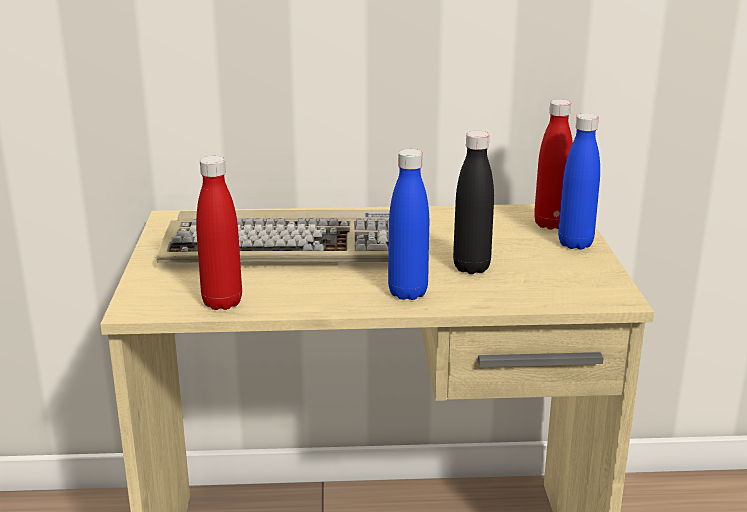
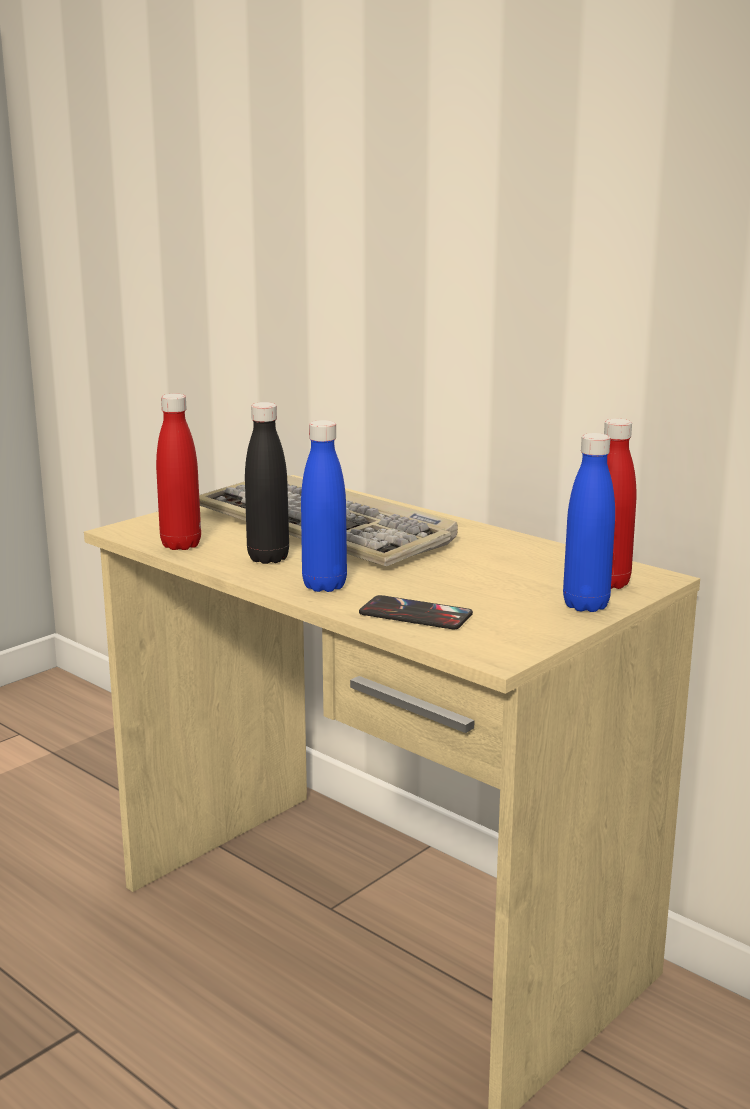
camera: 45 degrees right, 5 degrees down
black bottle [453,131,494,274] -> black bottle moved to [245,402,289,564]
none -> phone [359,595,473,629]

